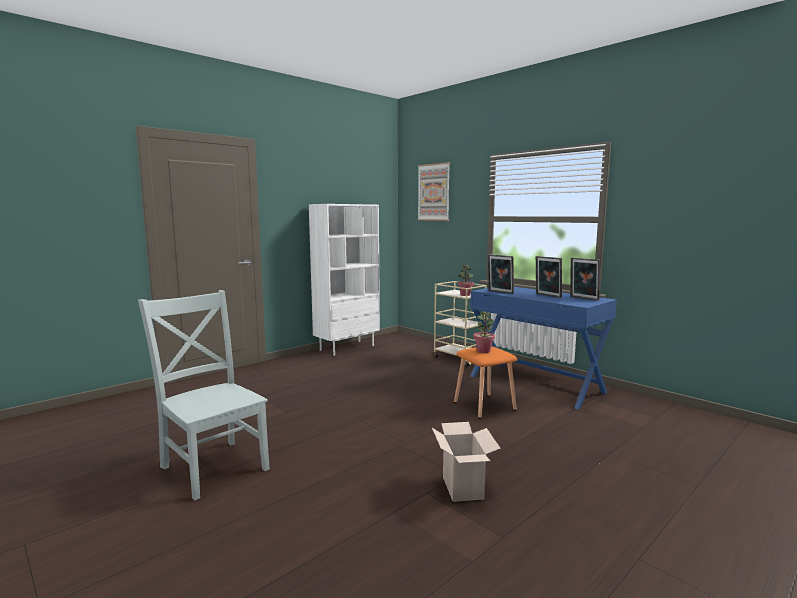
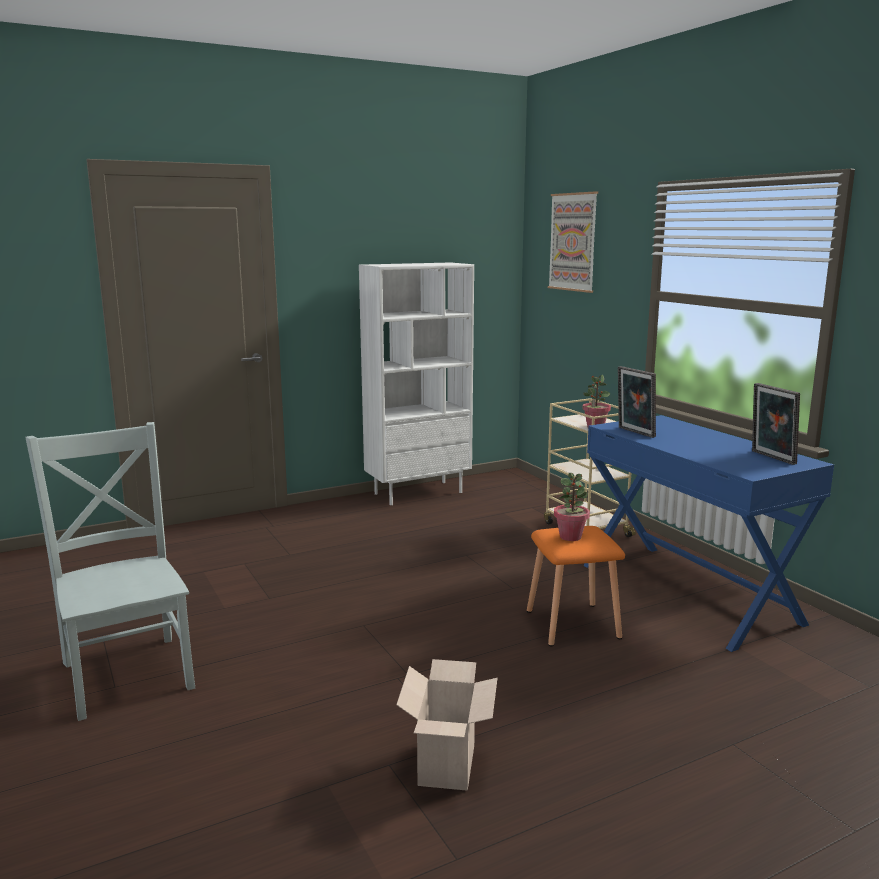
camera: 15 degrees right, 5 degrees up
picture frame [536,256,562,298] -> none

